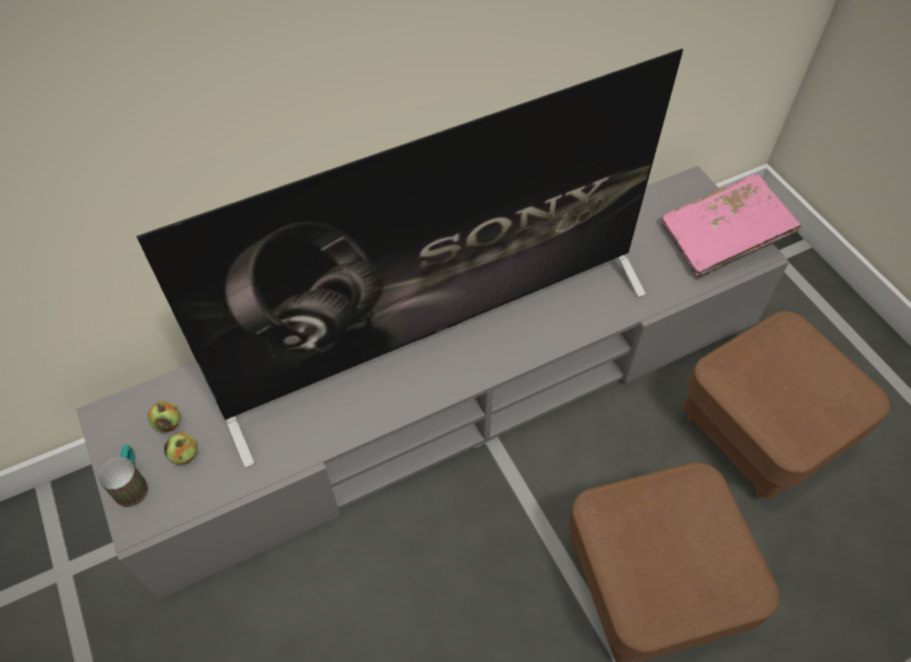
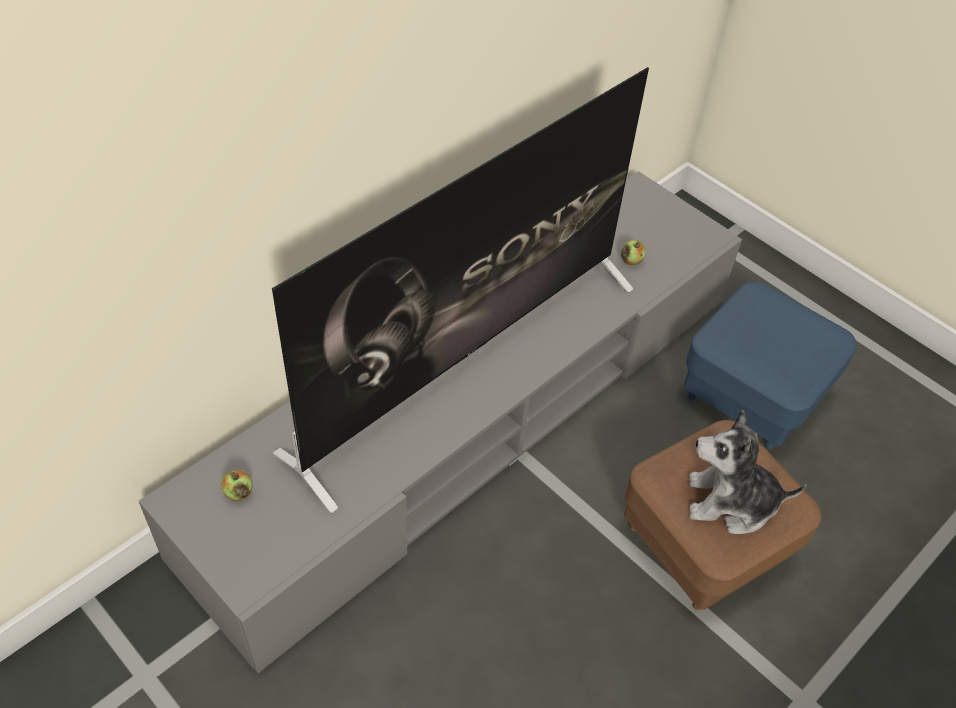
camera: 20 degrees left, 5 degrees down
mug [98,445,148,507] -> none
apple [164,433,198,464] -> apple moved to [621,240,646,265]
pink book [661,174,802,279] -> none
brown ottoman [683,311,890,499] -> blue ottoman [684,282,857,450]
none -> plush toy [689,409,807,534]

